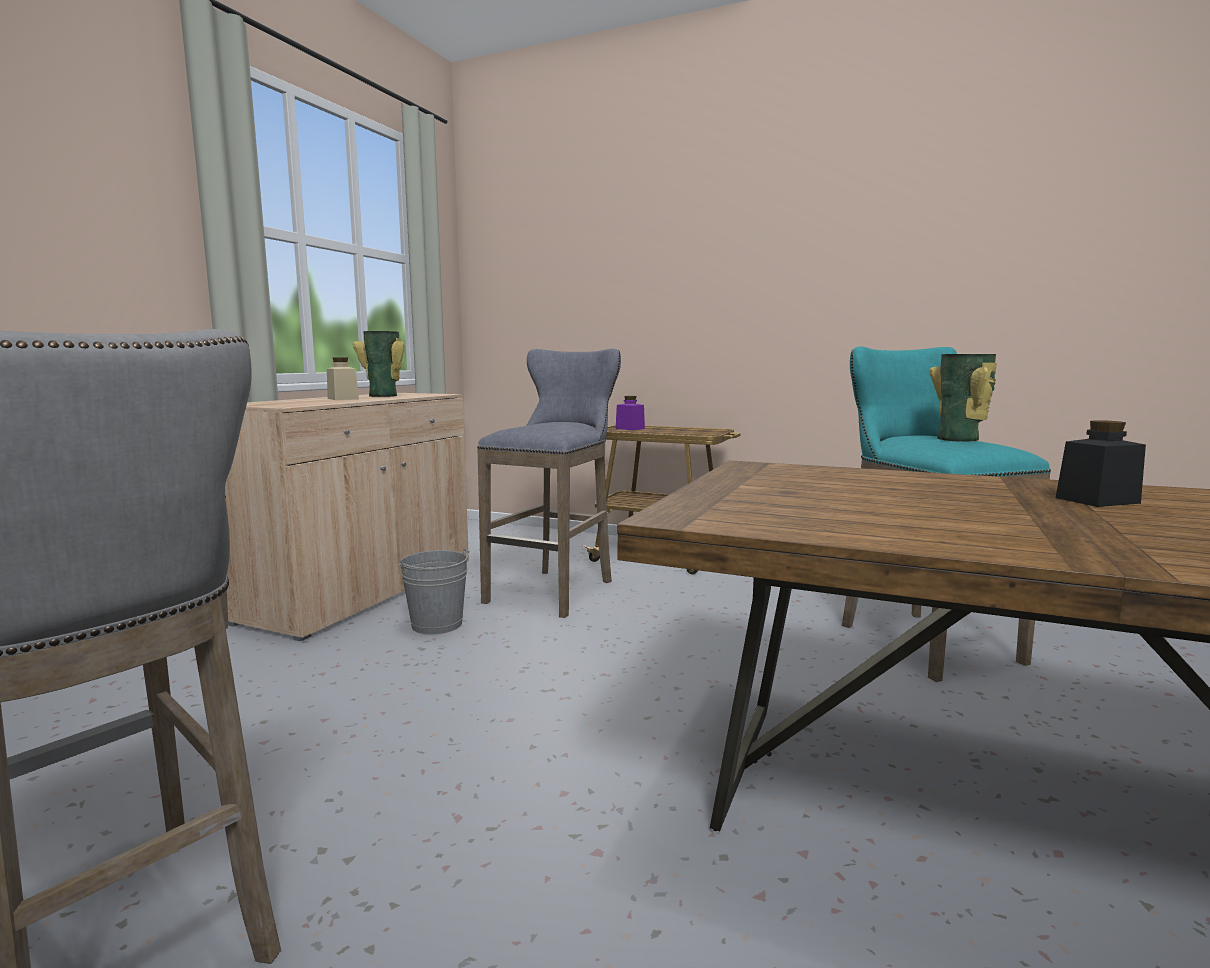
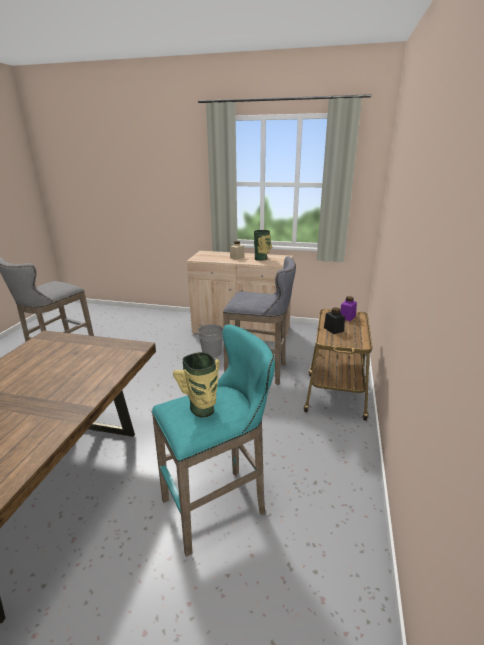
camera: 80 degrees right, 15 degrees up
black jar [1056,420,1146,507] -> black jar moved to [324,308,345,334]

